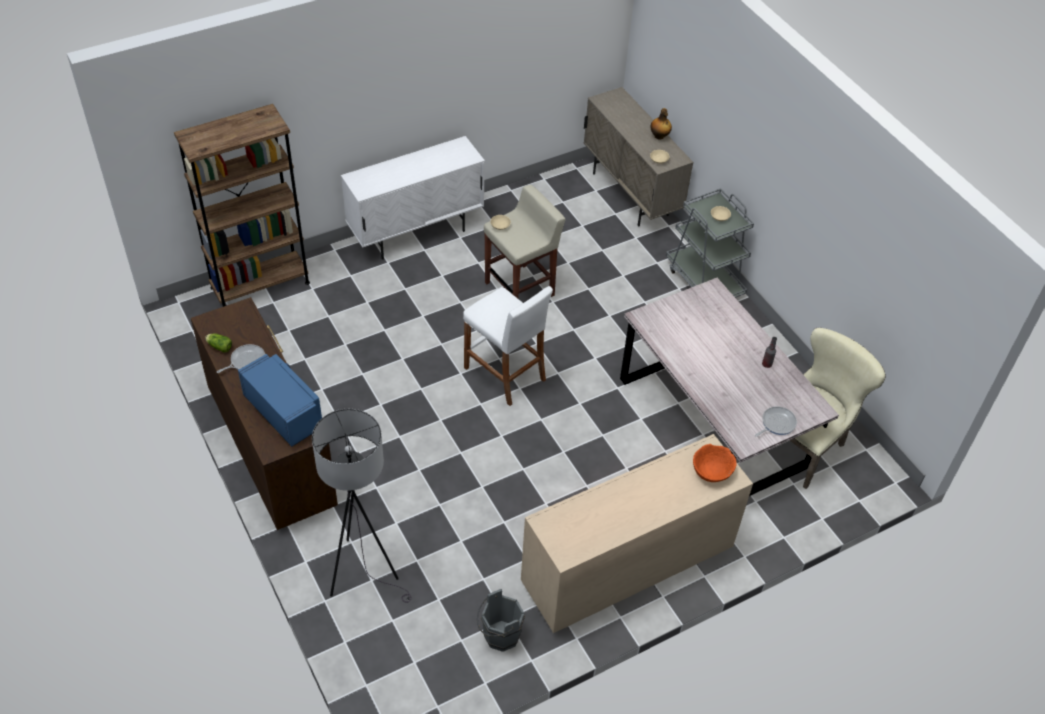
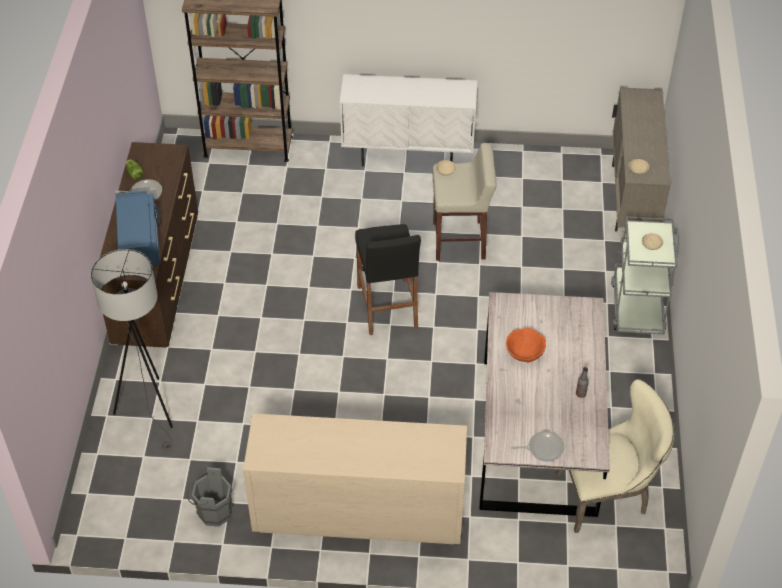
camera: 35 degrees right, 0 degrees up
white stool [463,286,553,406] -> black stool [355,224,421,335]
bottle [650,108,672,140] -> none
orange bowl [693,444,737,482] -> orange bowl moved to [506,328,546,362]

